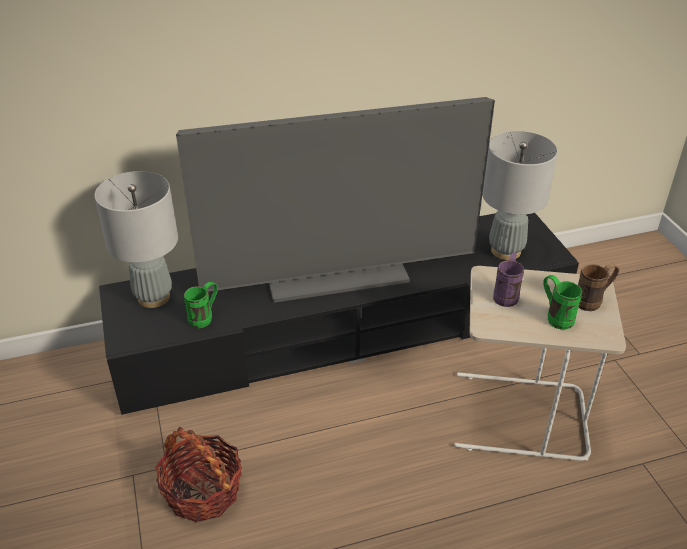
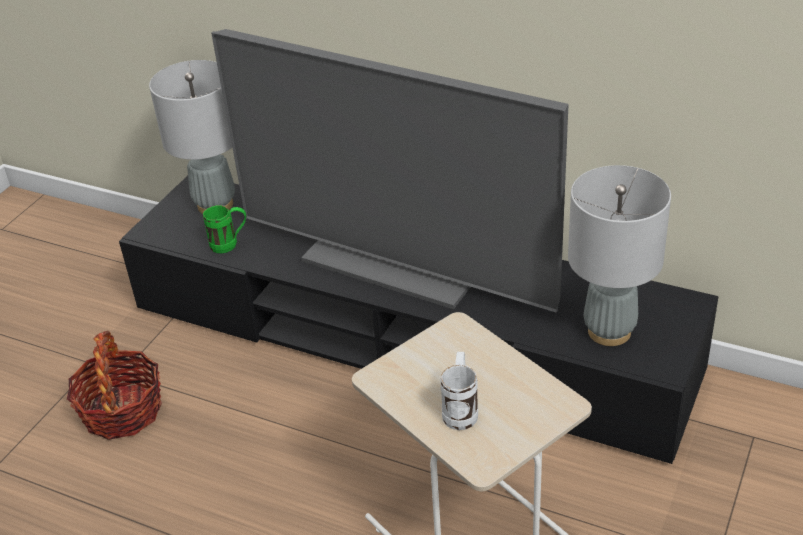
camera: 45 degrees right, 0 degrees up
purple mug [493,252,524,307] -> none
green mug [543,275,582,330] -> white mug [440,352,478,430]
brown mug [578,263,619,311] -> none

